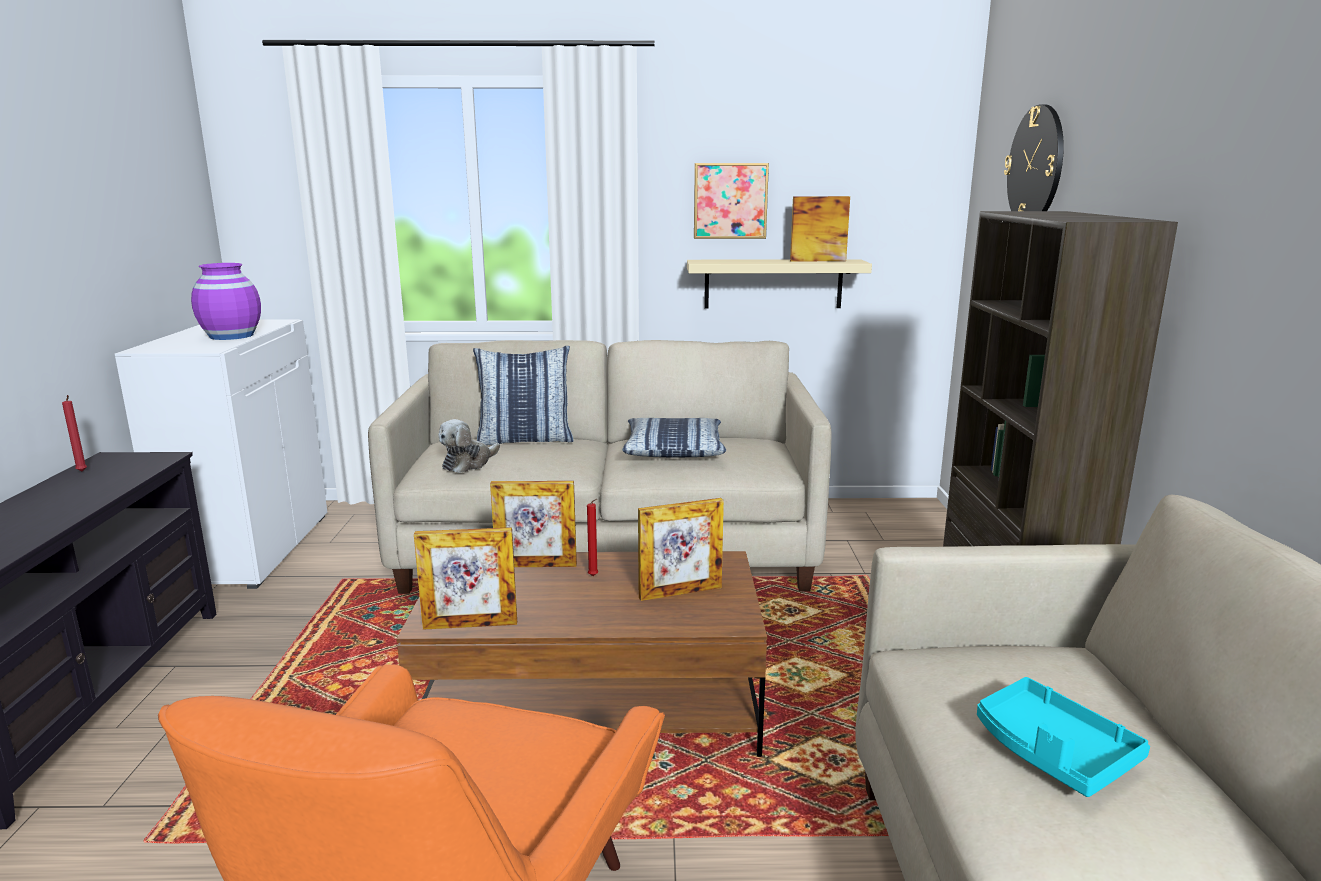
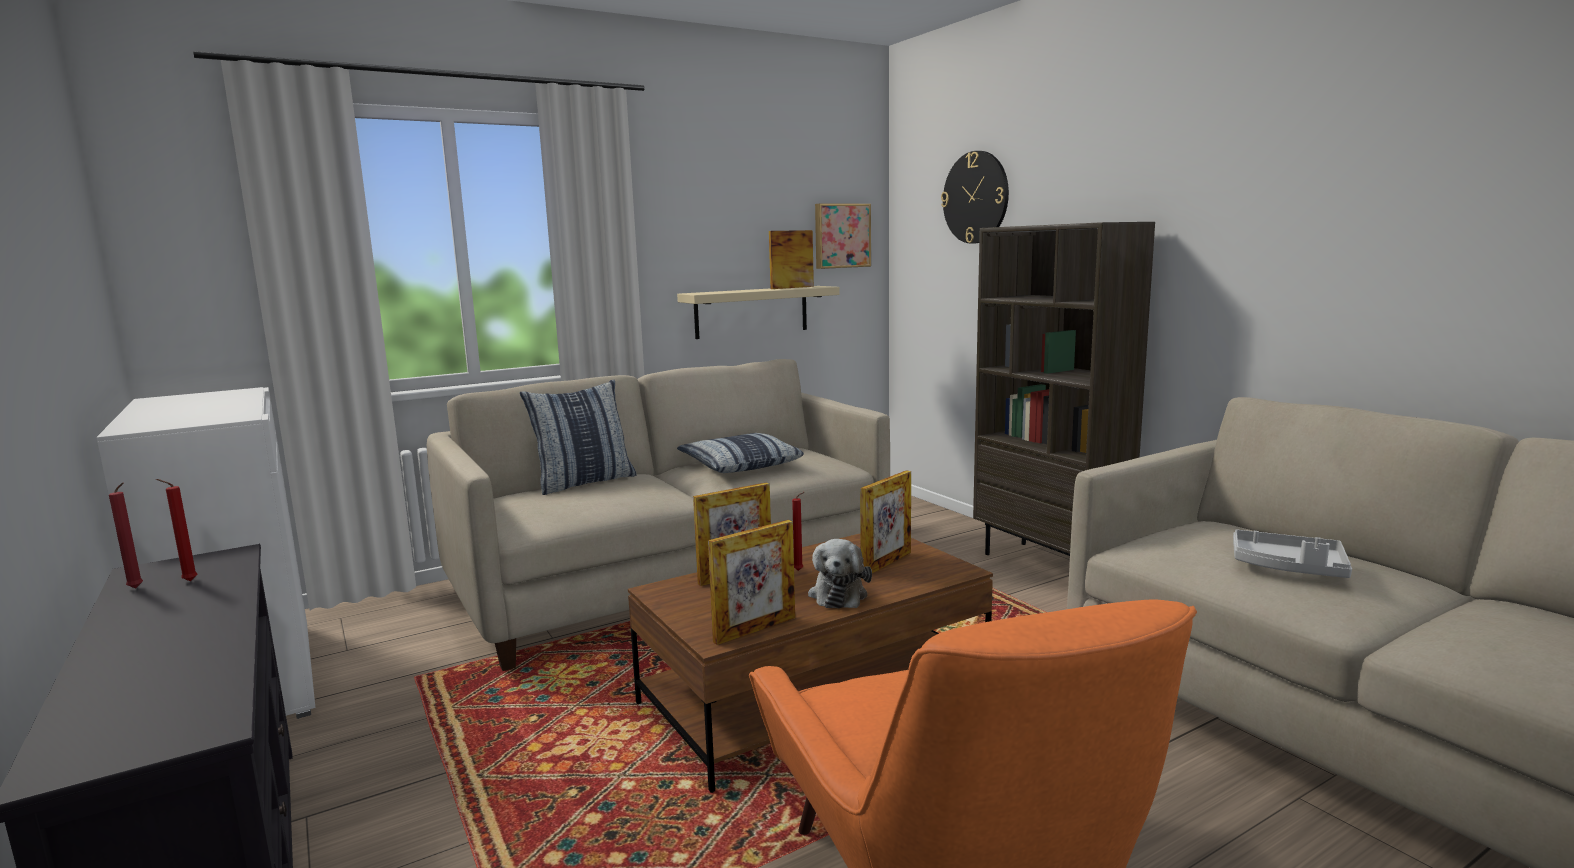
camera: 30 degrees left, 5 degrees down
purple vase [191,263,261,340] -> none
plush toy [438,419,500,473] -> plush toy moved to [808,539,872,608]
picture [694,163,769,239] -> picture moved to [815,204,871,269]
turquoise tray [977,677,1150,797] -> grey tray [1233,530,1352,578]
none -> red candle [156,479,198,581]

